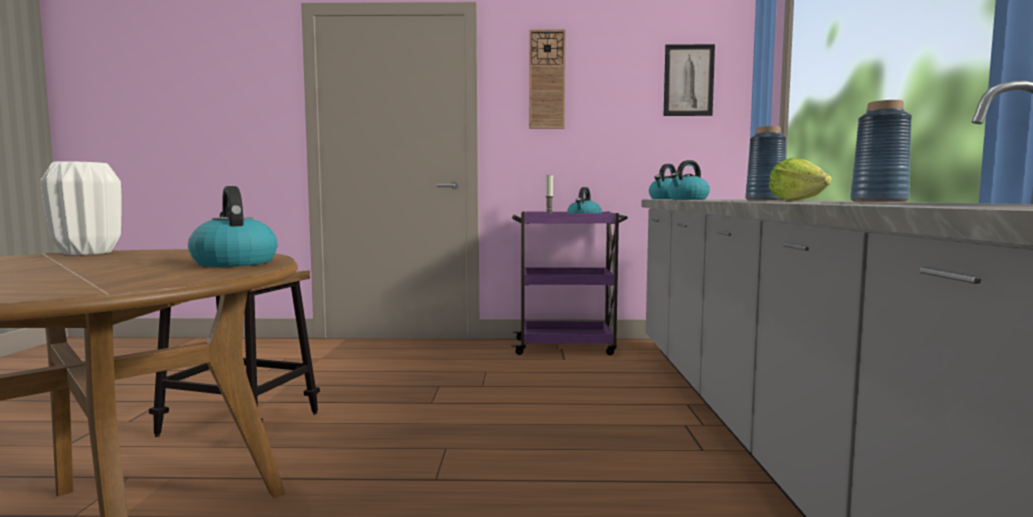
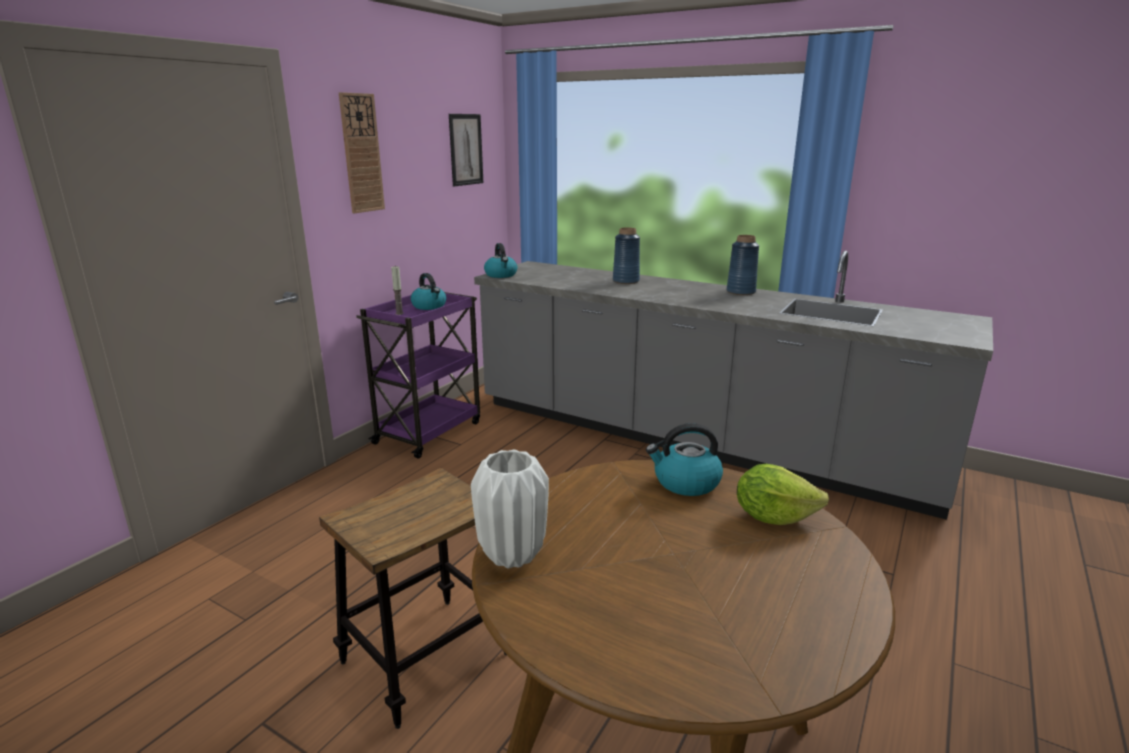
camera: 60 degrees left, 15 degrees up
kettle [668,160,710,200] -> none
lettuce [769,158,832,201] -> lettuce moved to [737,464,829,525]

